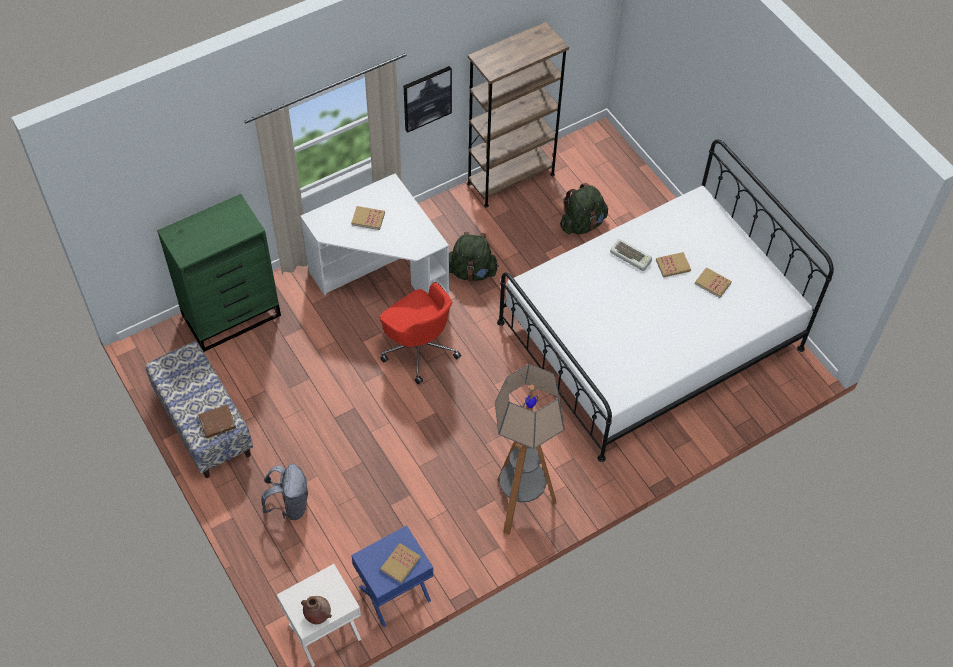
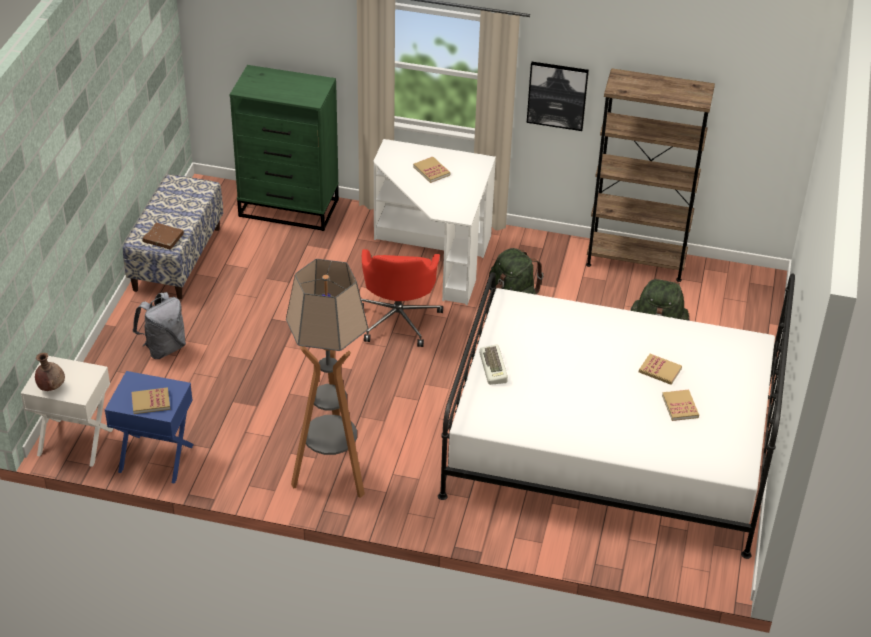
camera: 45 degrees right, 15 degrees down
keyboard [610,239,652,271] -> keyboard moved to [479,344,508,385]

